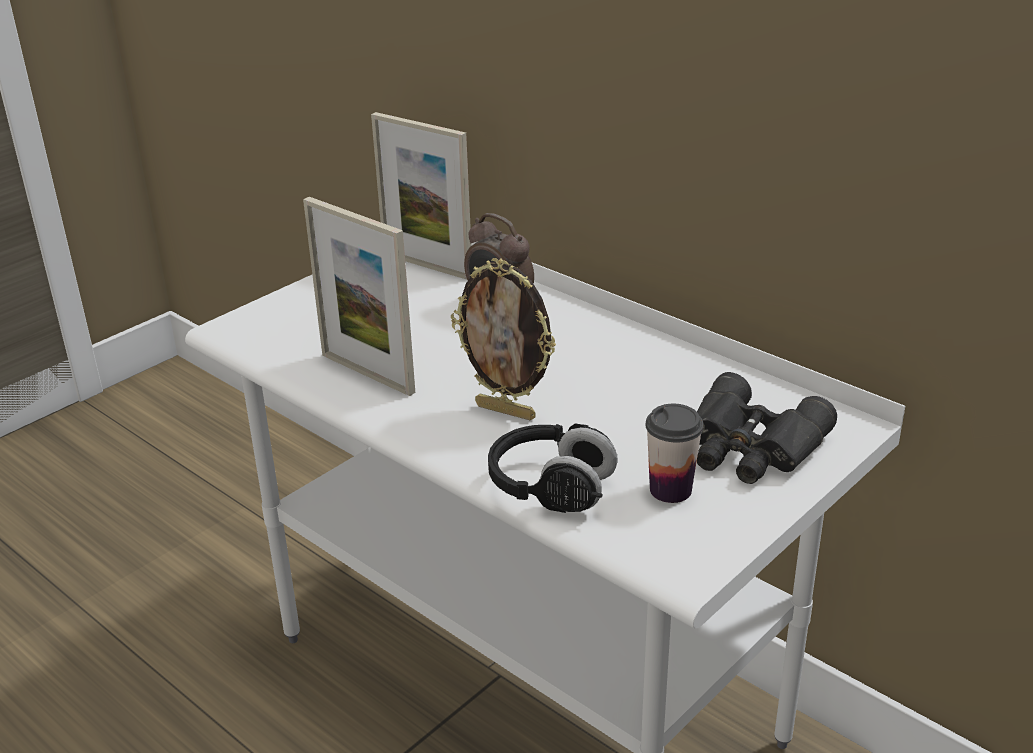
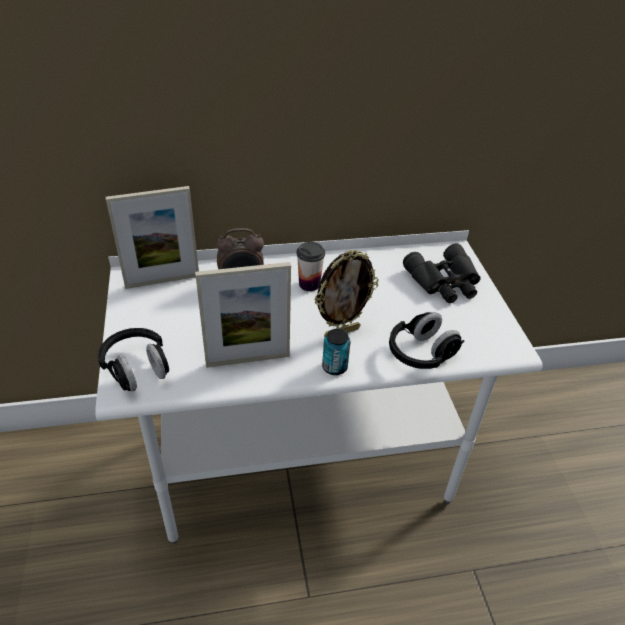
camera: 55 degrees left, 10 degrees up
cup [646,404,704,503] -> cup moved to [296,242,325,291]
none -> black headphones [98,328,169,391]
none -> can [322,329,351,375]

